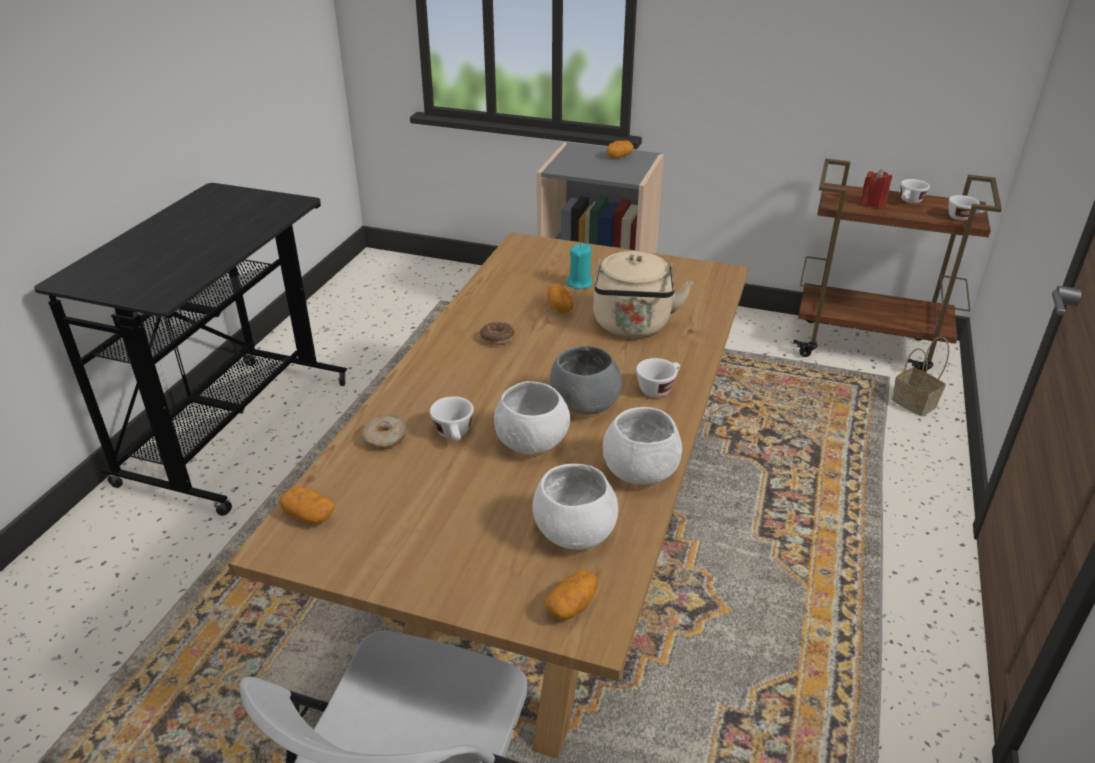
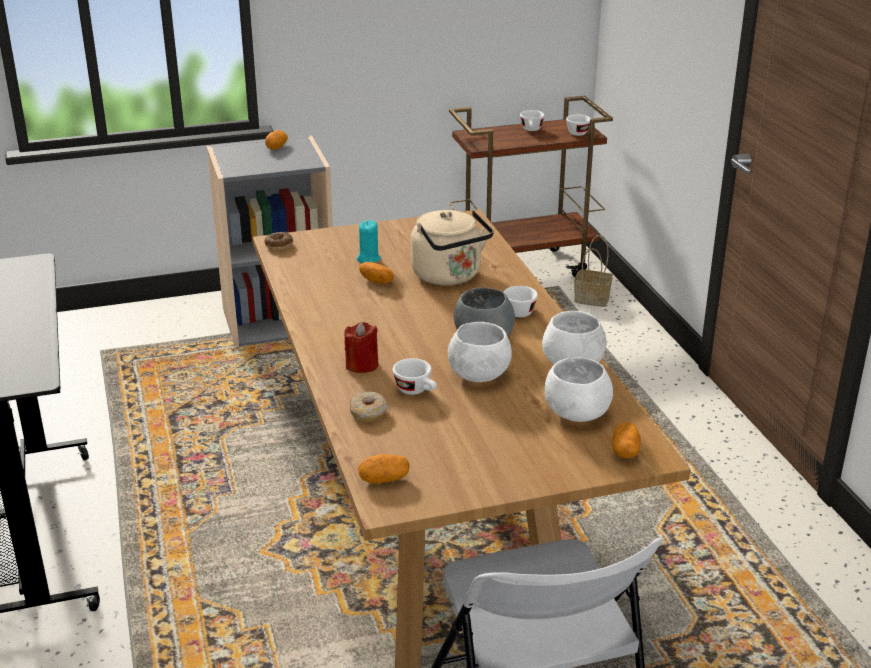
camera: 35 degrees left, 5 degrees down
donut [480,322,515,345] -> donut moved to [264,232,293,250]
red candle [860,169,892,208] -> red candle moved to [344,322,378,373]

